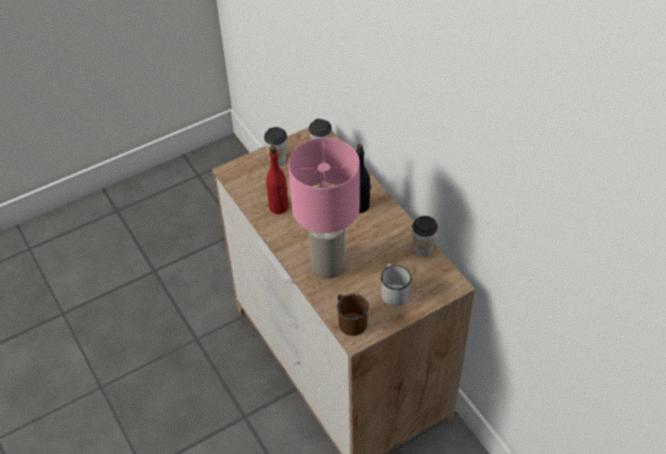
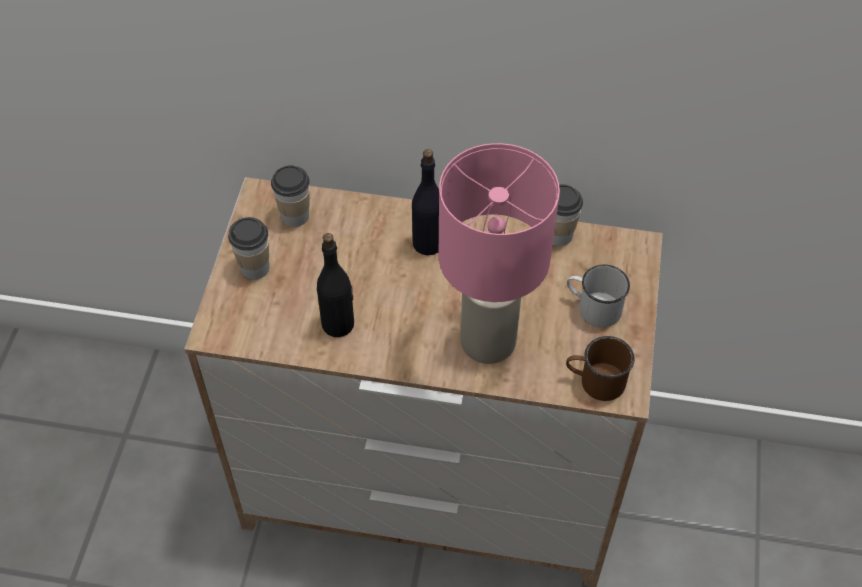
camera: 50 degrees left, 5 degrees up
red bottle [266,145,289,214] -> black bottle [317,233,354,337]

